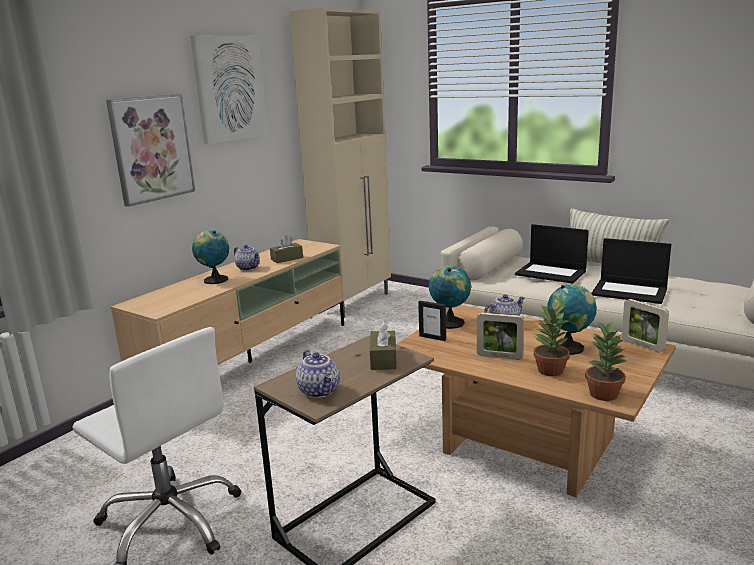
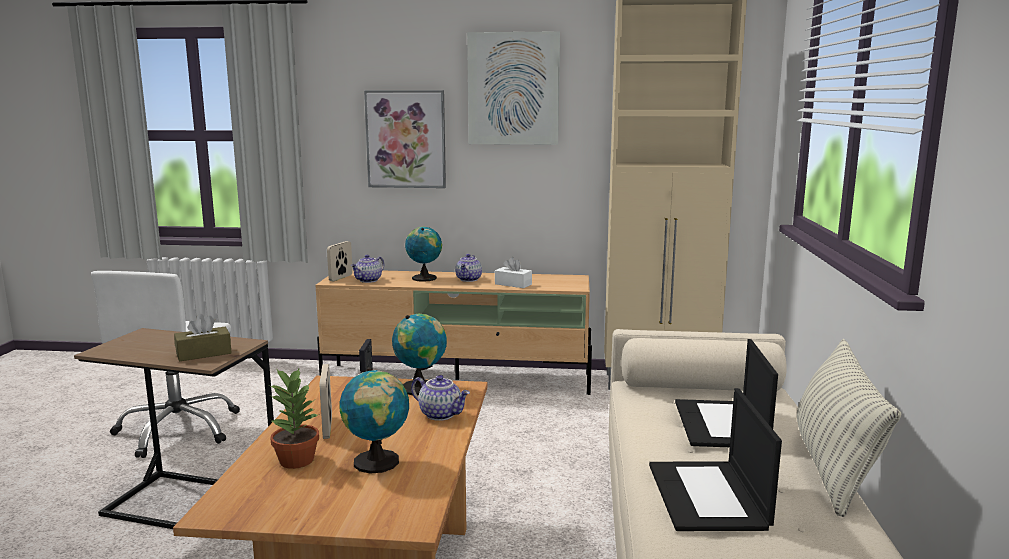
camera: 60 degrees right, 5 degrees down
brown tissue box [270,235,303,263] -> white tissue box [495,257,532,288]
teapot [296,350,340,398] -> teapot moved to [350,255,384,283]
potted plant [585,321,628,401] -> none
picture frame [621,299,669,353] -> picture frame moved to [327,241,353,281]

